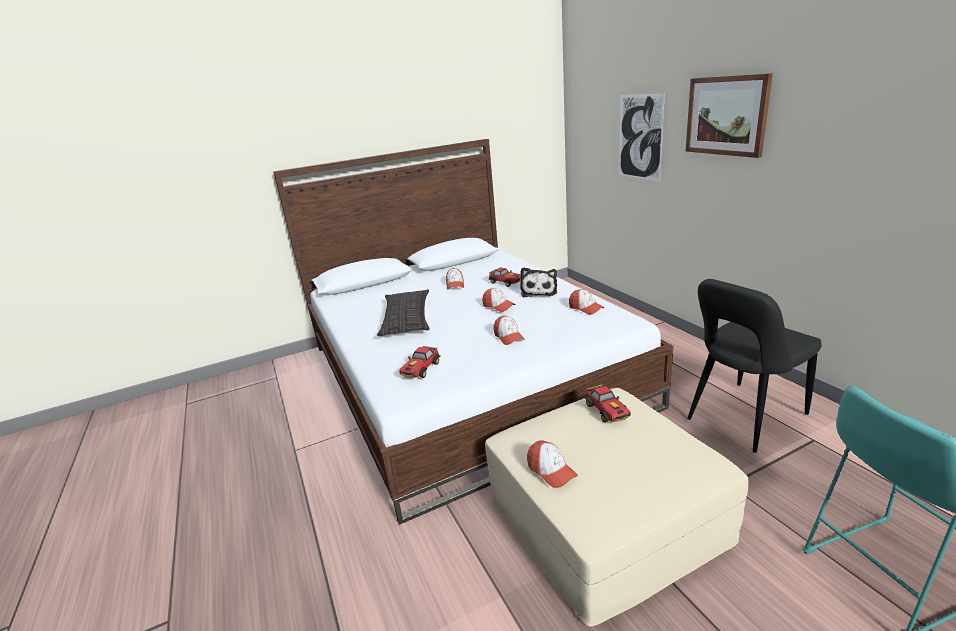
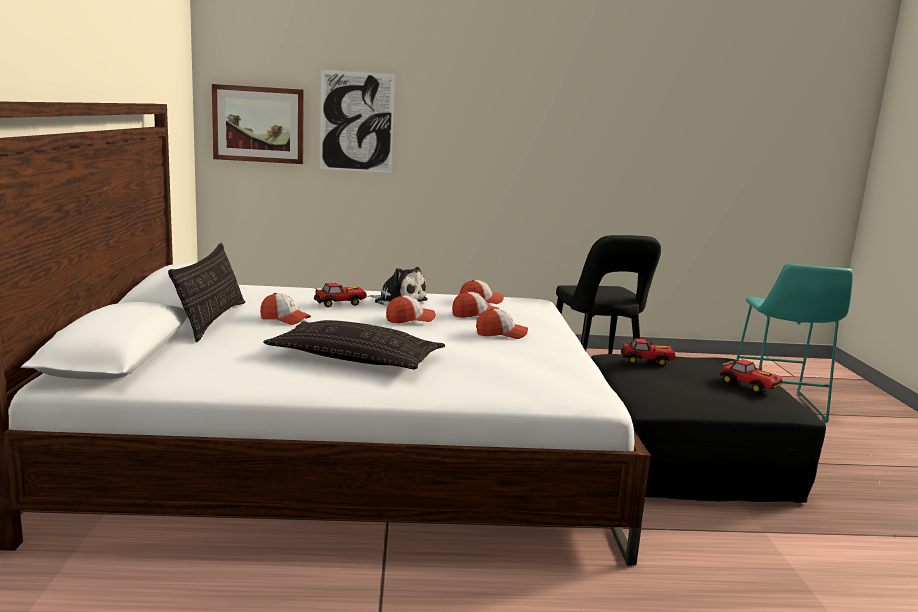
camera: 70 degrees left, 10 degrees down
toy car [399,346,441,378] -> toy car moved to [720,359,782,393]
beige ottoman [485,388,749,626] -> black ottoman [591,354,826,503]
cap [527,440,578,488] -> cap moved to [452,292,499,318]
picture [686,73,773,158] -> picture moved to [212,84,304,164]
none -> pillow [168,243,245,342]

